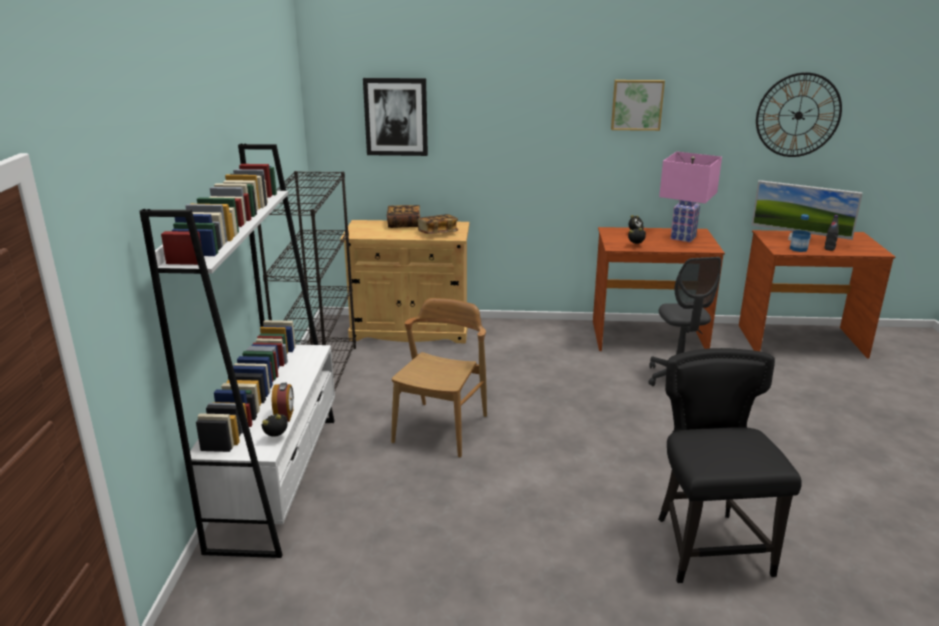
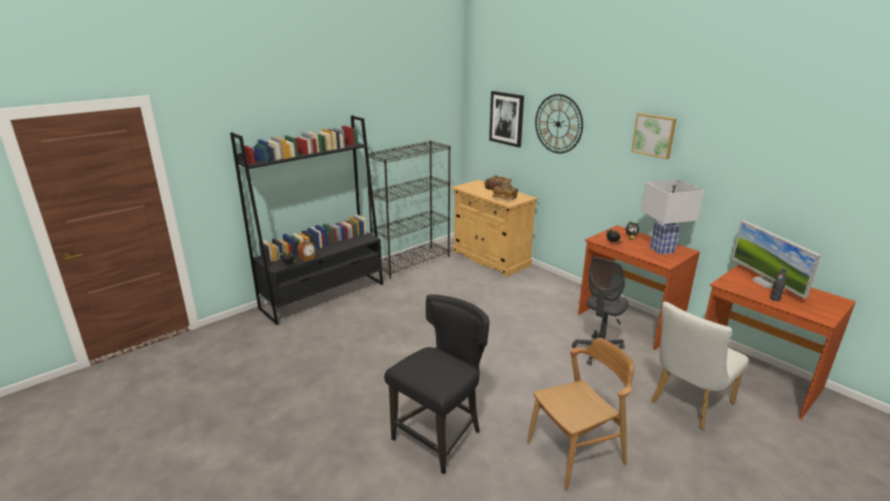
camera: 45 degrees right, 0 degrees up
white bookcase [139,144,335,558] -> black bookcase [230,115,383,325]
brown chair [391,298,487,458] -> brown chair moved to [527,338,634,490]
pink table lamp [659,152,722,242] -> white table lamp [641,179,704,255]
wall clock [756,72,842,157] -> wall clock moved to [535,94,583,154]
bottle [790,214,811,252] -> none
none -> white chair [651,302,749,430]

